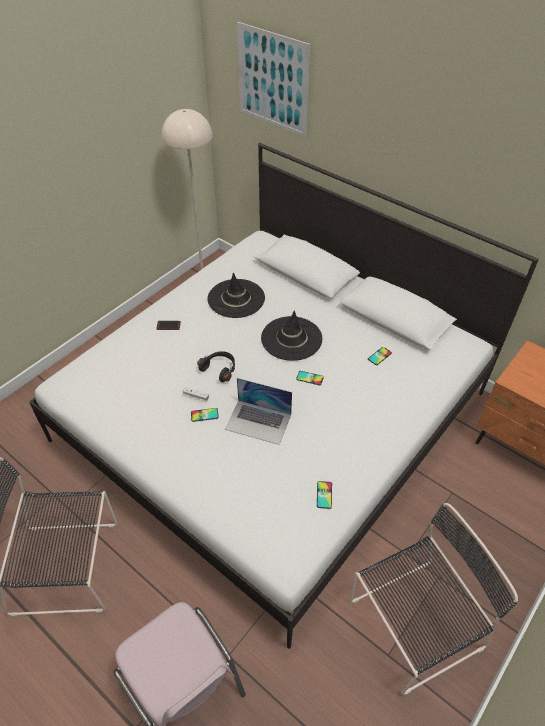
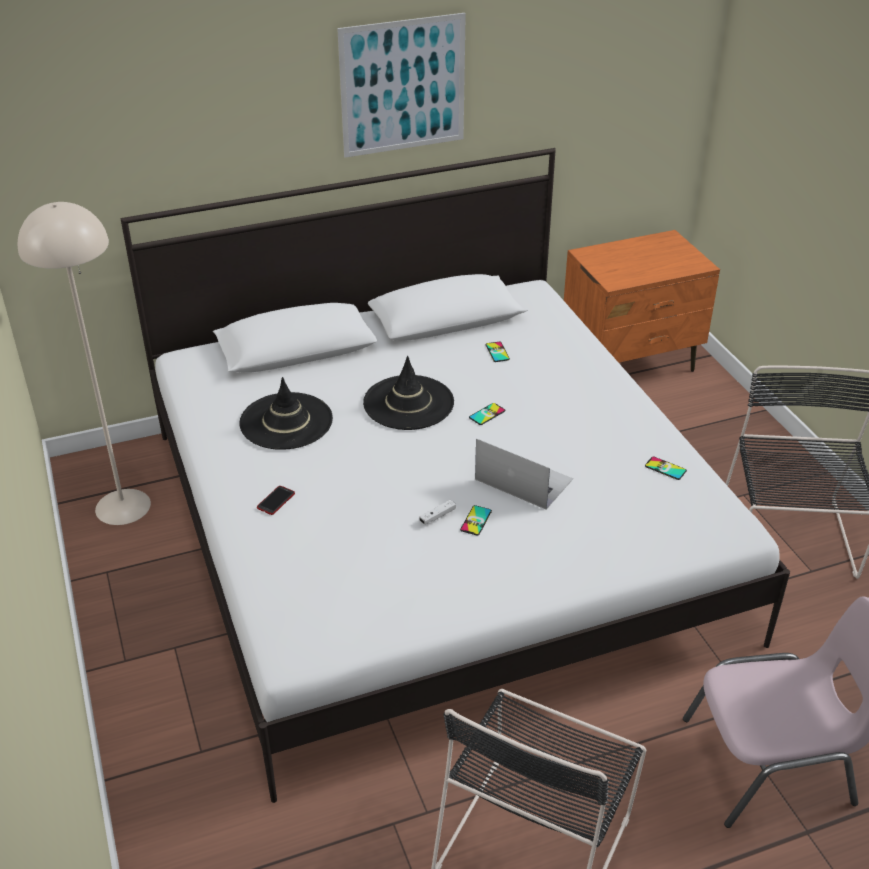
camera: 60 degrees left, 10 degrees down
black headphones [197,351,235,382] -> none
laptop [225,378,292,445] -> laptop turned 105 degrees counterclockwise [475,439,573,510]
picture [237,22,310,137] -> picture moved to [337,13,466,158]

